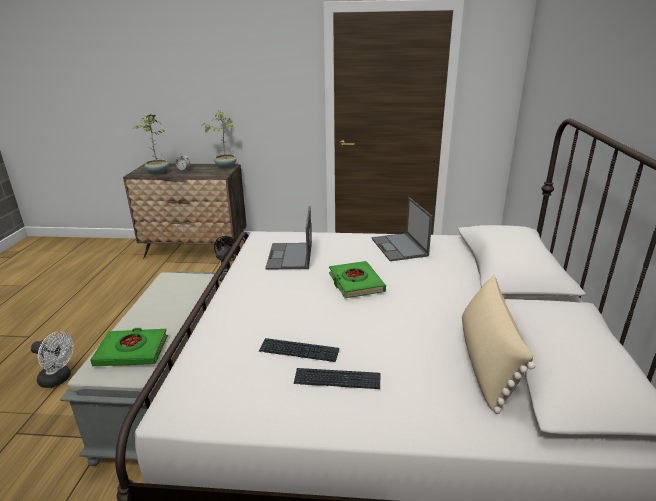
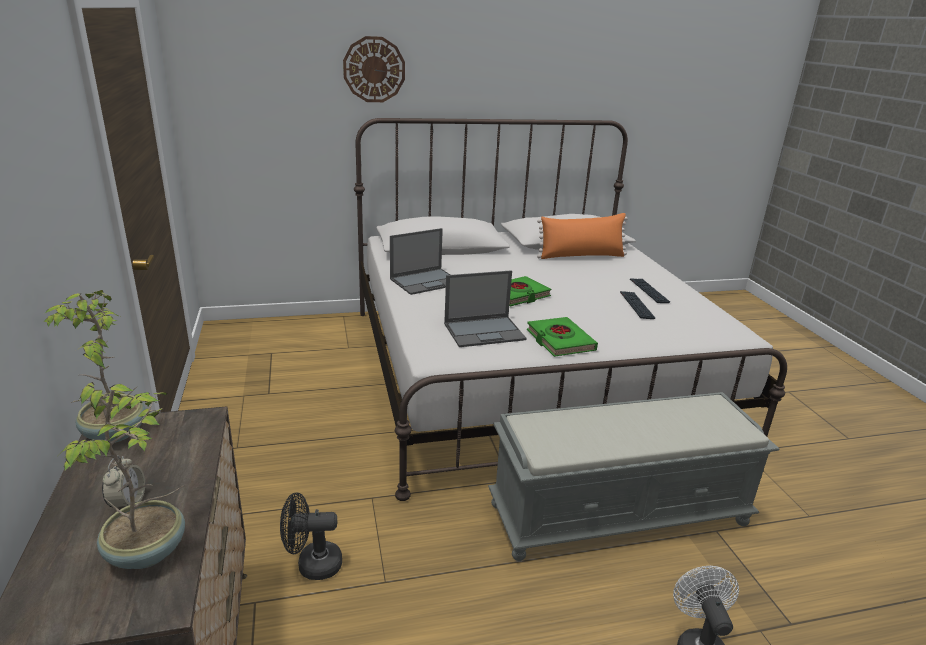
camera: 110 degrees left, 0 degrees up
green book [90,328,168,366] -> green book moved to [527,317,598,357]
beige pillow [462,275,535,414] -> orange pillow [537,213,628,259]
none -> wall clock [343,36,405,102]

